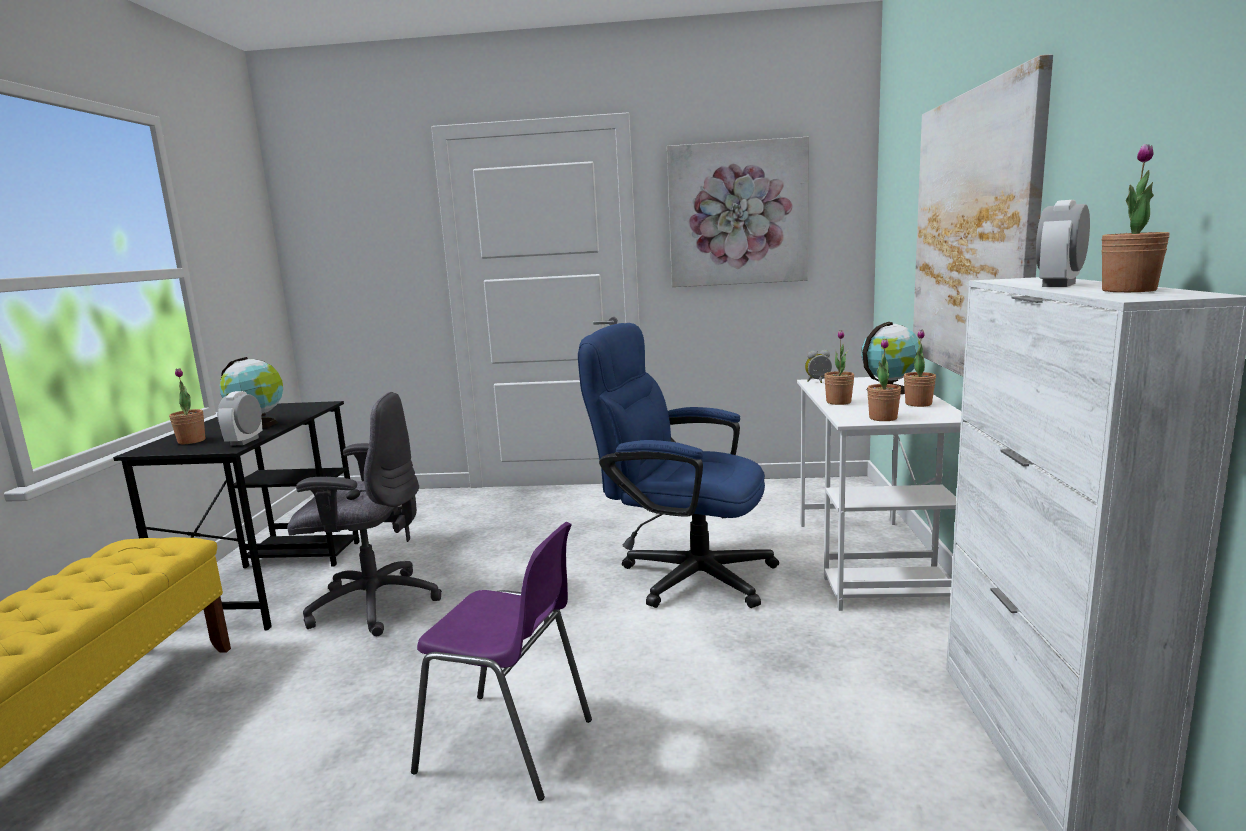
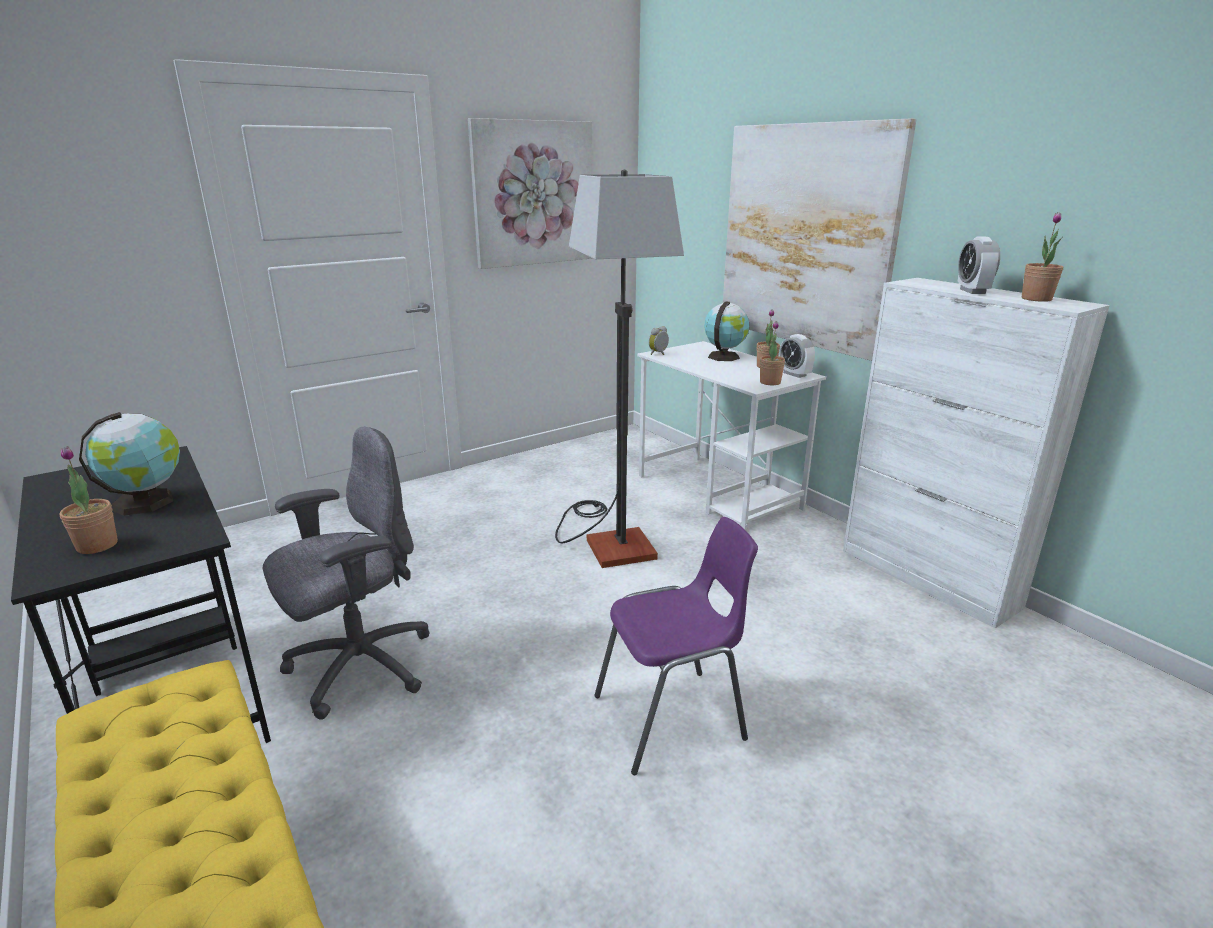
camera: 40 degrees left, 10 degrees up
alarm clock [217,391,262,445] -> alarm clock moved to [779,334,815,378]
blue office chair [578,323,779,608] -> floor lamp [555,170,684,568]
potted plant [824,330,854,405] -> none

